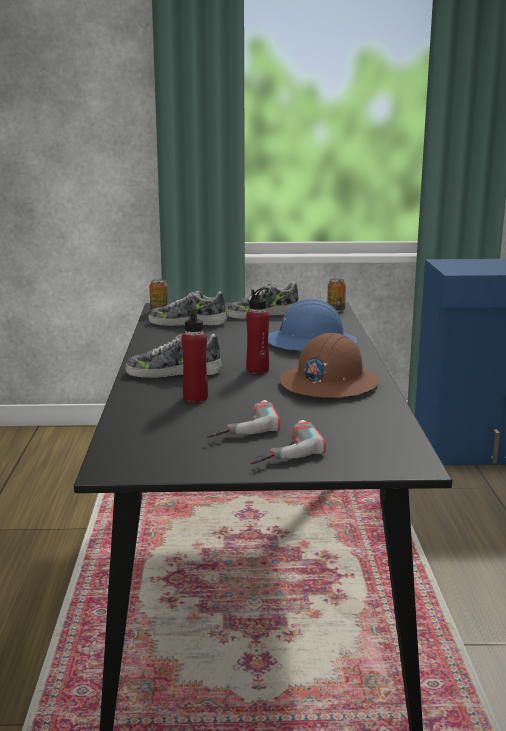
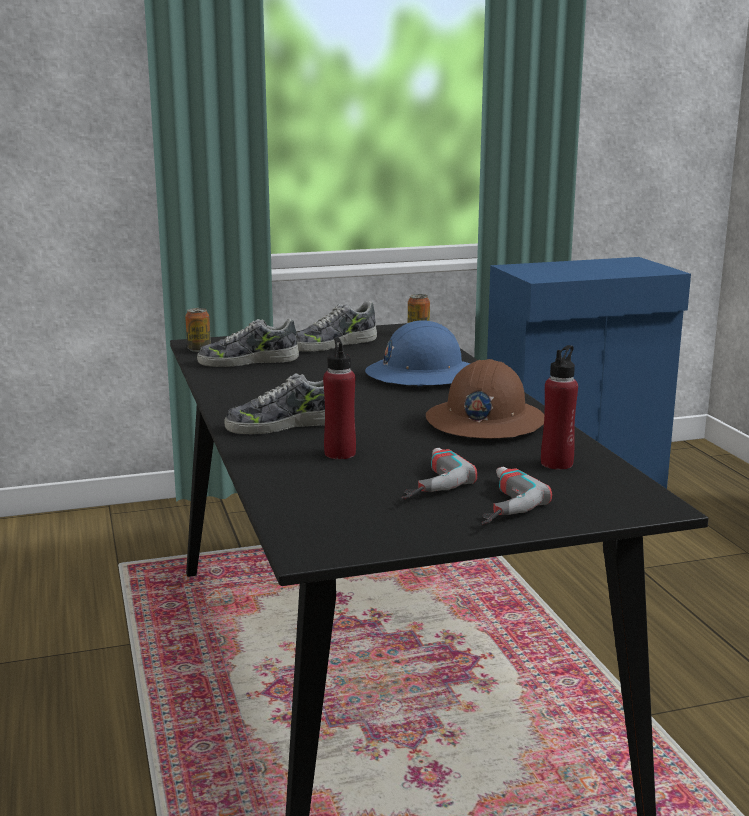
camera: 15 degrees left, 0 degrees up
red bottle [246,287,269,374] -> red bottle moved to [541,345,578,470]

